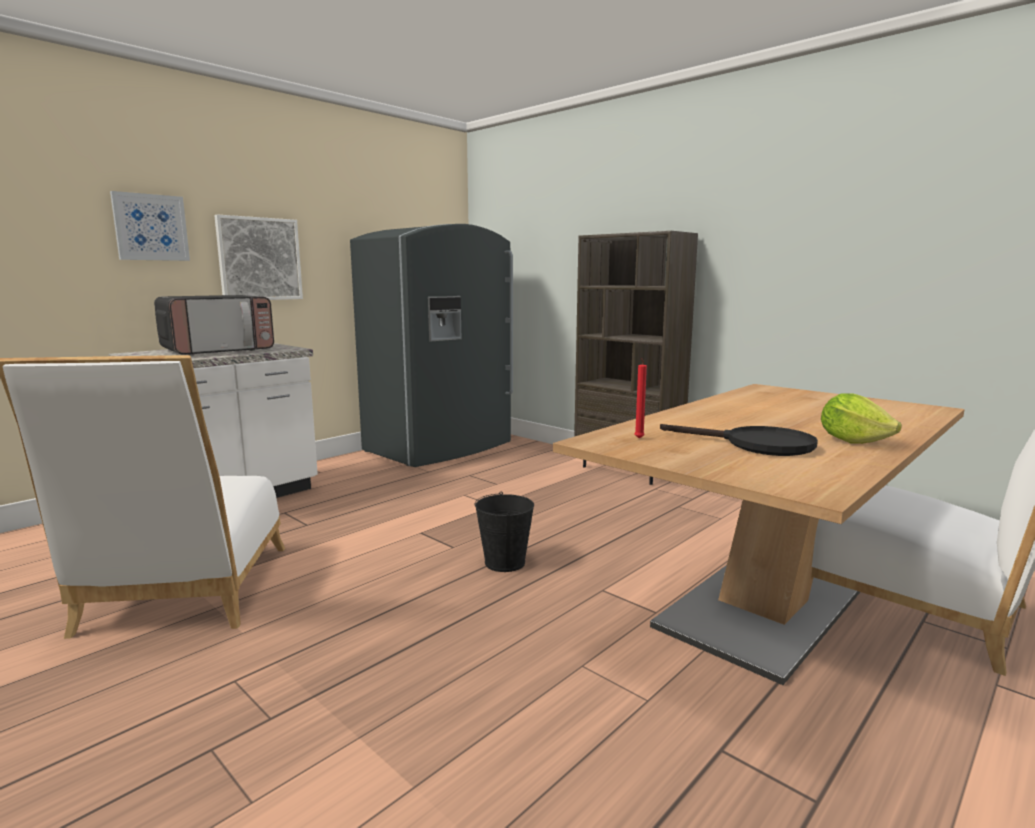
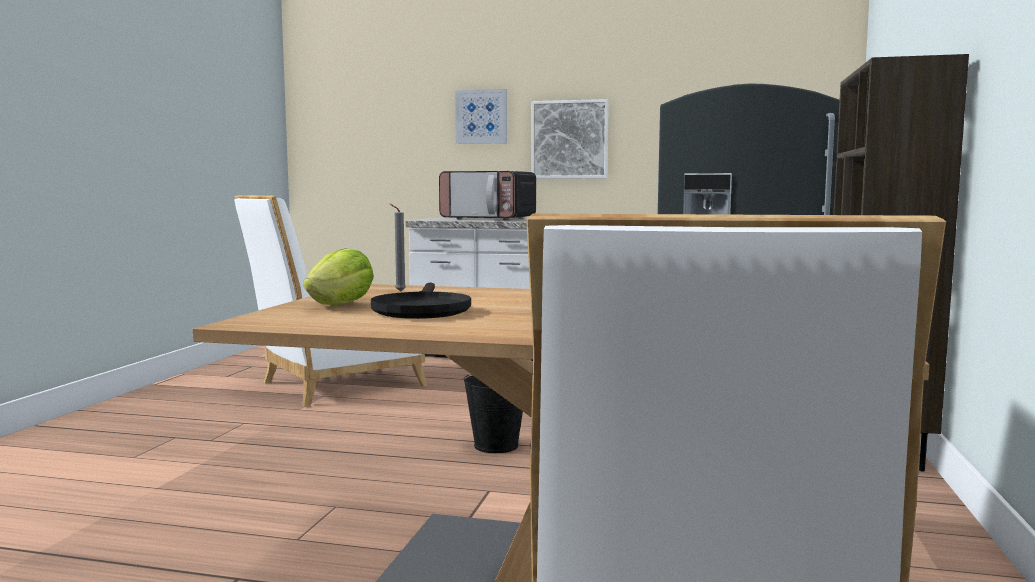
camera: 60 degrees right, 5 degrees down
red candle [635,358,647,439] -> grey candle [390,204,406,292]
lettuce [821,393,902,444] -> lettuce moved to [303,248,374,305]

